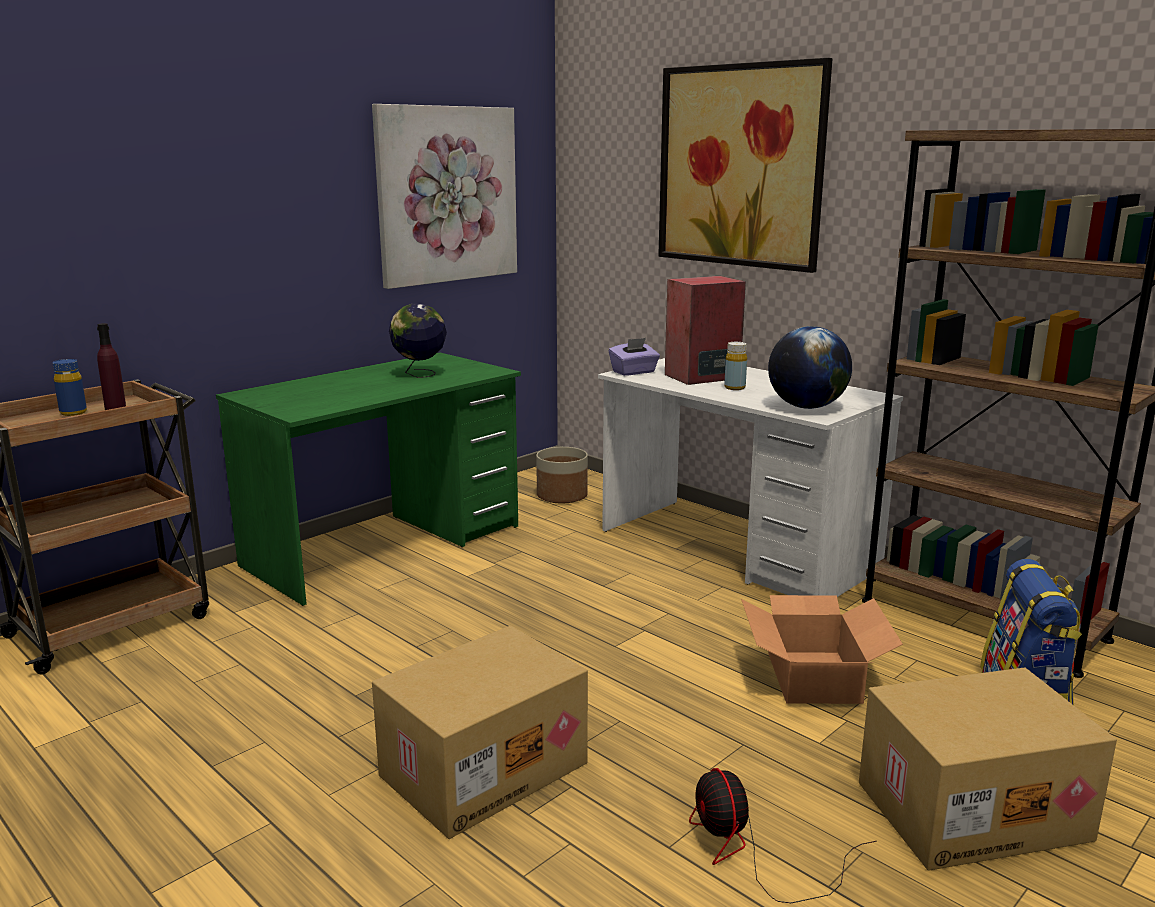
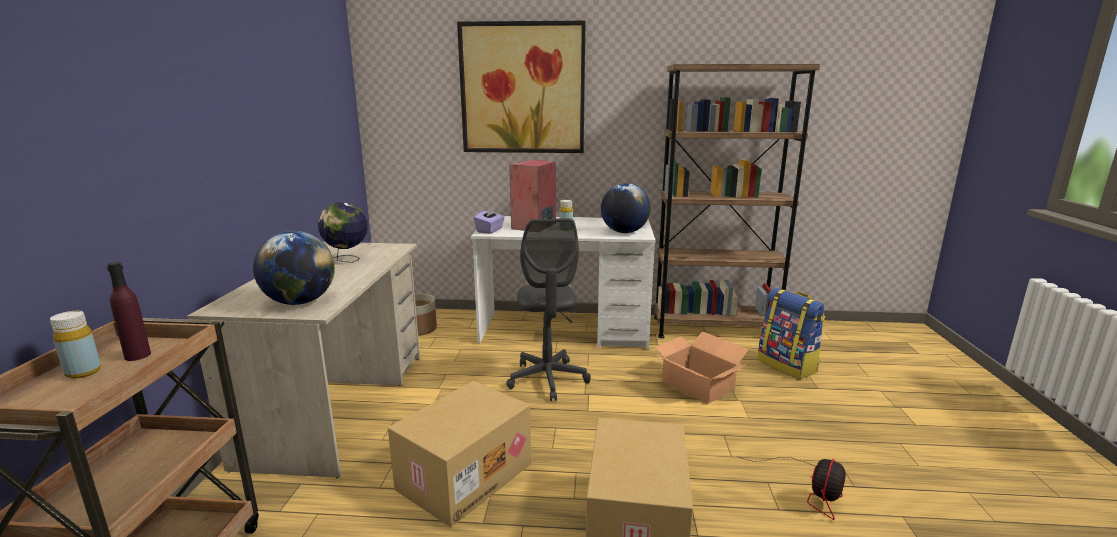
camera: 40 degrees left, 0 degrees up
blue bottle [53,359,87,416] -> yellow bottle [50,311,101,379]
green desk [216,352,521,606] -> beige desk [187,242,420,478]
picture [372,104,517,289] -> none
fan [689,768,877,903] -> fan turned 90 degrees counterclockwise [737,456,846,520]
cardboard box [859,667,1117,871] -> cardboard box moved to [388,380,531,527]
none -> globe [253,231,335,305]
none -> grey office chair [506,218,591,401]

